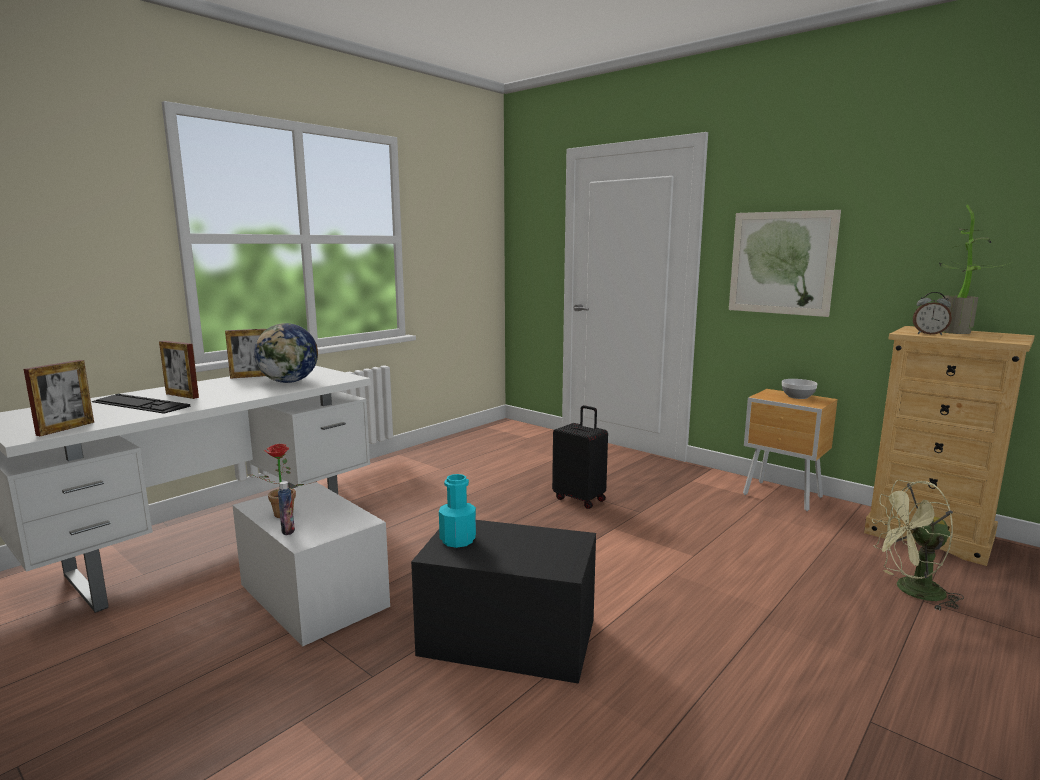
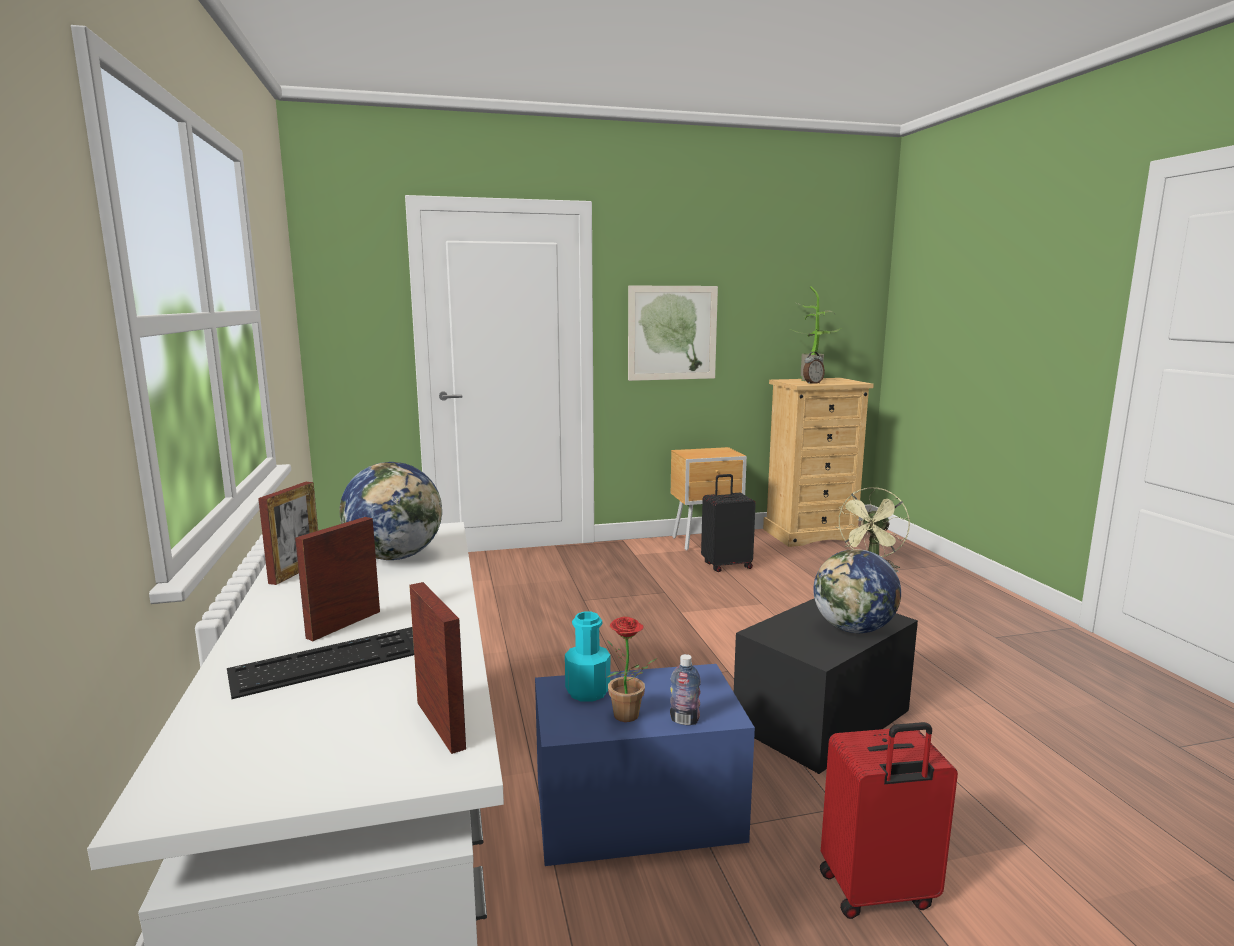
camera: 55 degrees left, 0 degrees up
picture frame [159,341,199,399] -> picture frame turned 150 degrees clockwise [295,517,380,641]
white storage box [232,482,390,647] -> blue storage box [535,664,755,866]
turquoise bottle [439,474,476,548] -> turquoise bottle moved to [565,612,610,702]
black suitcase [552,405,608,509] -> black suitcase moved to [701,474,756,572]
bowl [782,379,818,399] -> none
none -> globe [813,549,901,633]
none -> red suitcase [820,722,958,919]

